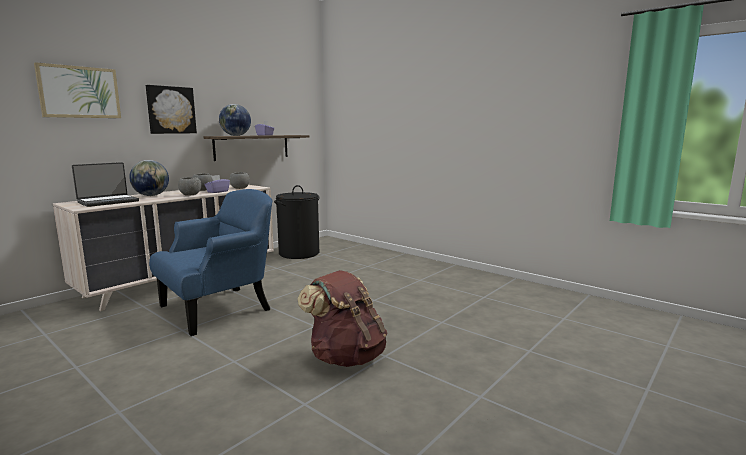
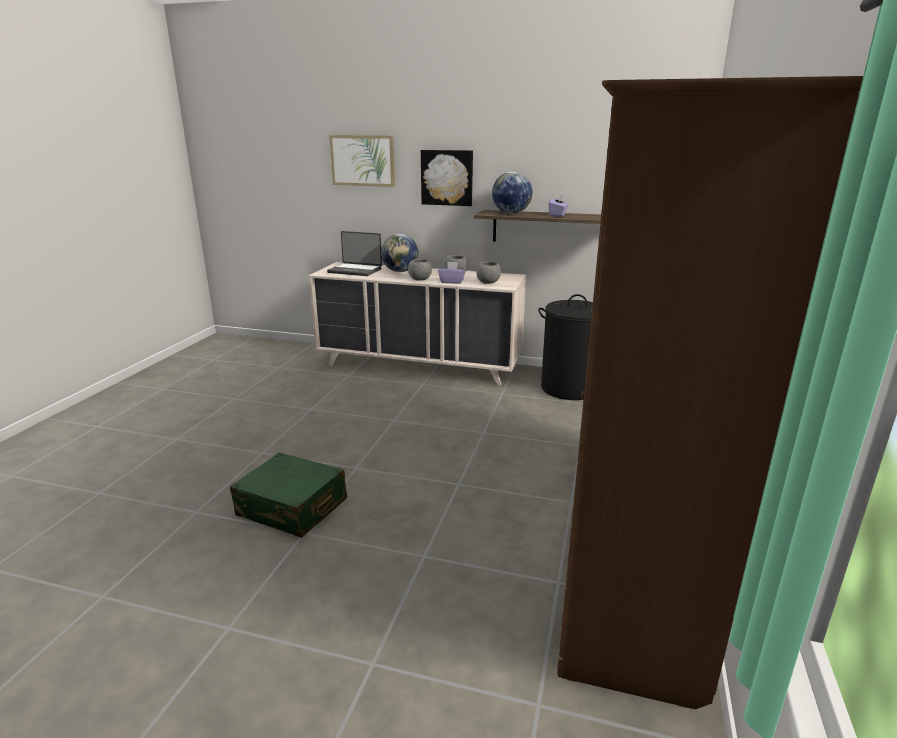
camera: 65 degrees right, 10 degrees up
blue armchair [149,189,272,336] -> none
brown backpack [297,270,387,367] -> green suitcase [230,452,347,538]
none -> brown wardrobe [557,76,863,709]

